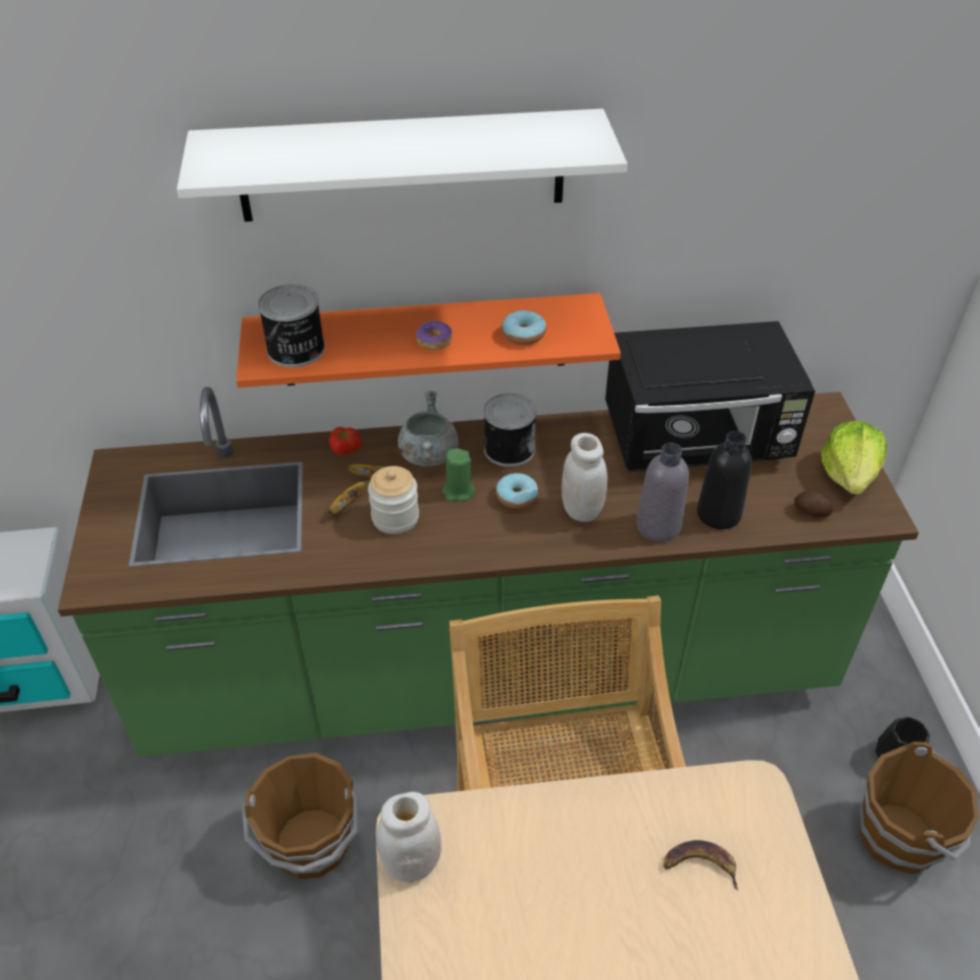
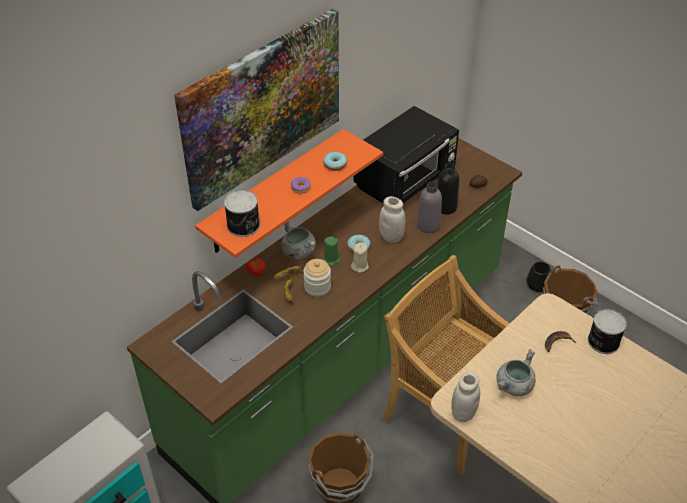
camera: 40 degrees left, 0 degrees up
white shelf [177,109,627,222] -> picture [174,9,339,211]
can [484,393,537,467] -> can moved to [588,309,627,354]
lettuce [821,421,887,495] -> none
none -> beige candle [351,242,369,273]
none -> grey cooking pot [496,349,535,396]

